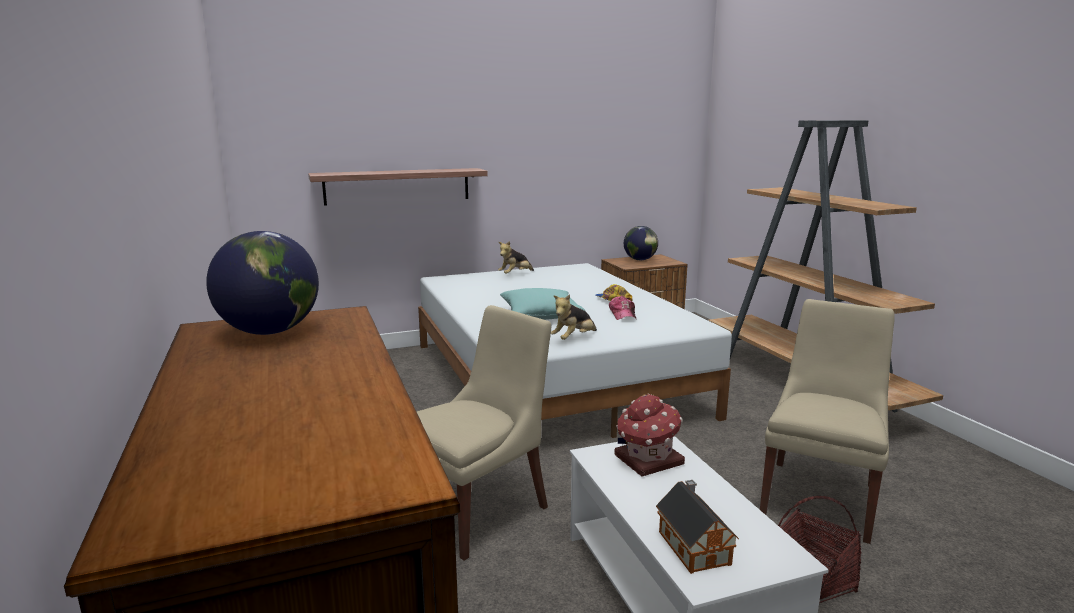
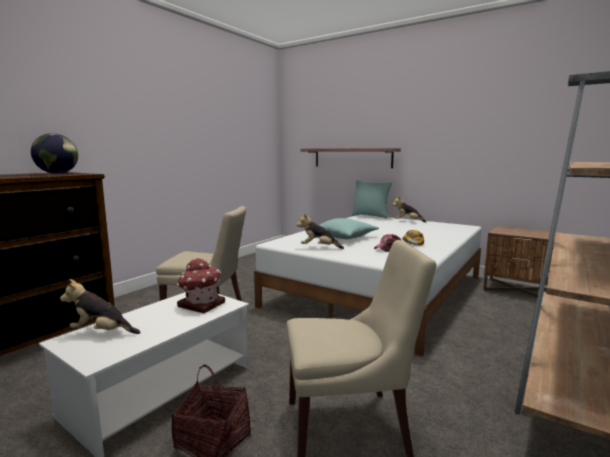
camera: 55 degrees right, 5 degrees down
globe [624,226,658,260] -> none
toy house [656,480,739,574] -> plush toy [60,279,141,334]
none -> turquoise pillow [351,180,392,219]

